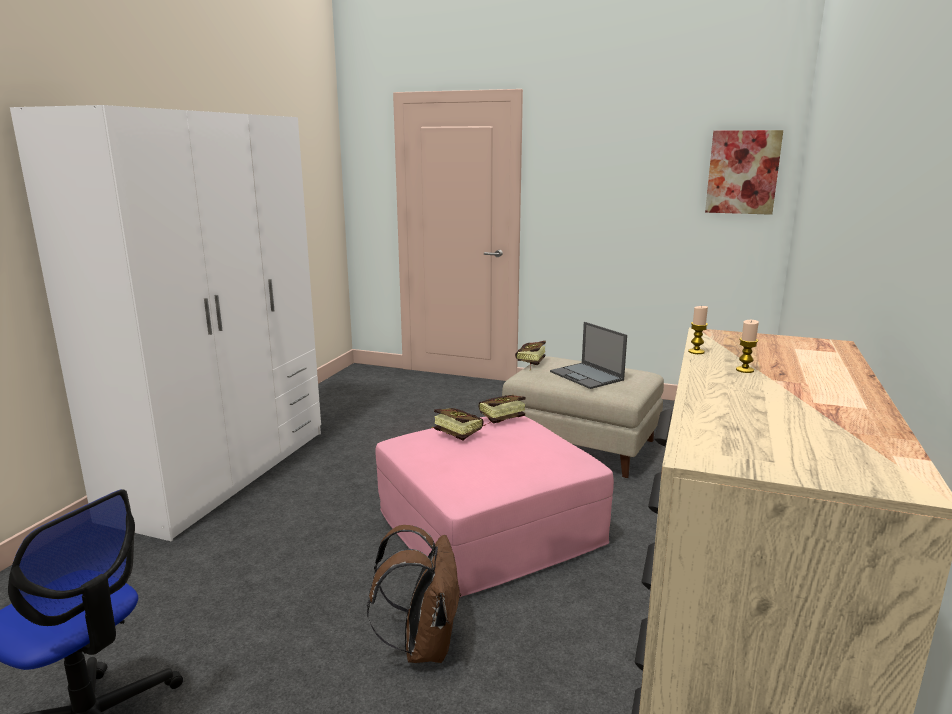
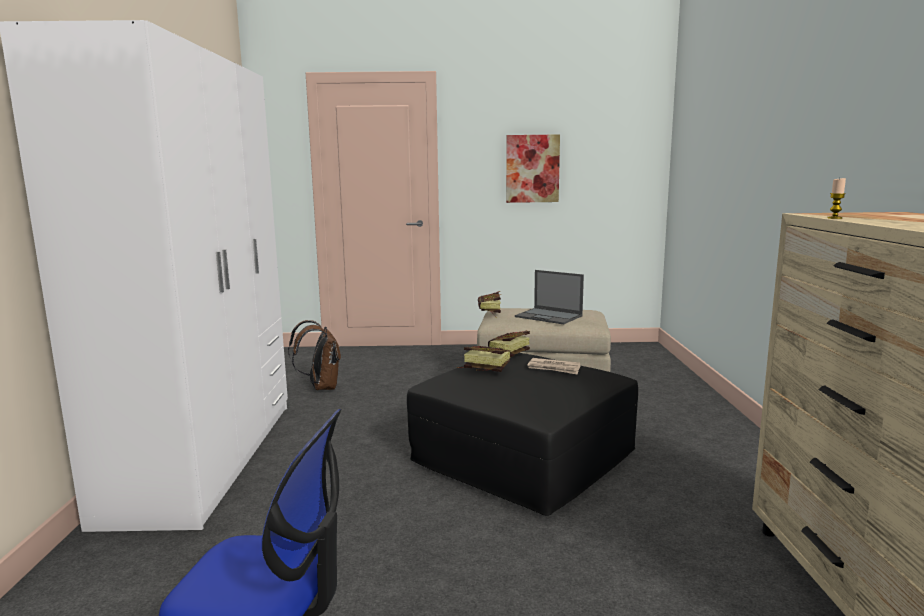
camera: 20 degrees left, 5 degrees down
brown backpack [367,525,461,663] -> brown backpack moved to [288,320,341,390]
pink ottoman [375,416,614,598] -> black ottoman [407,353,638,516]
picture [705,130,783,215] -> picture moved to [506,134,560,203]
candle [736,320,759,373] -> none
none -> newspaper [527,358,580,375]

